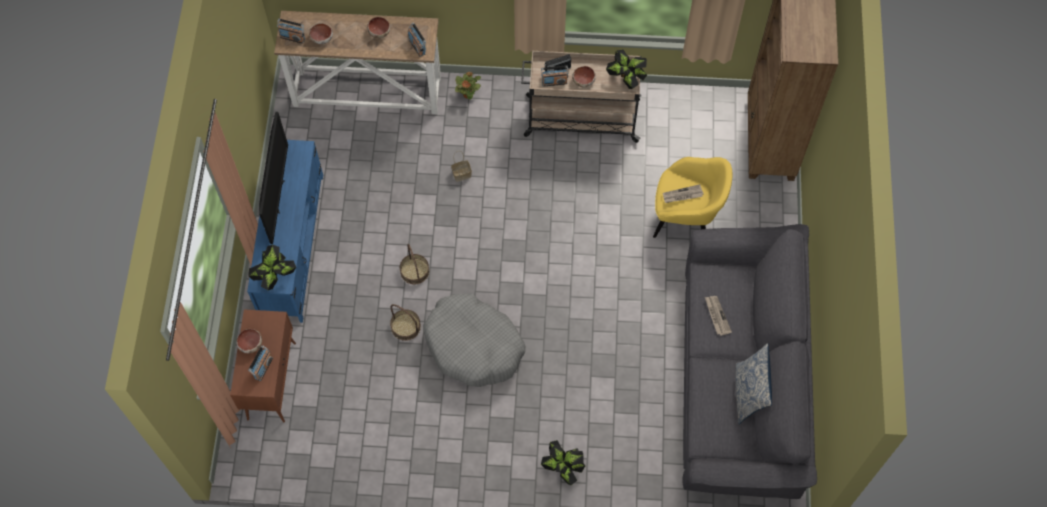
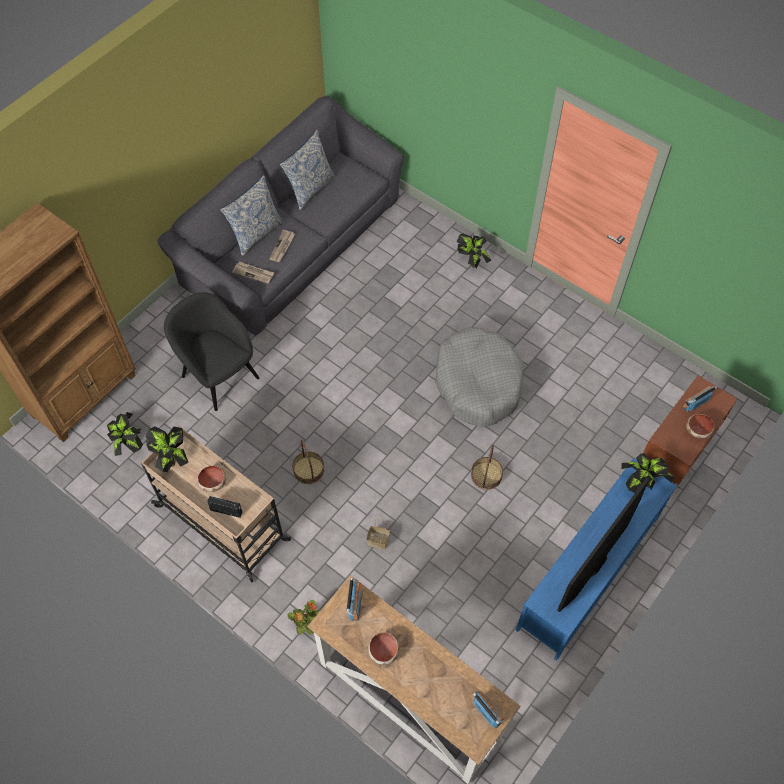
camera: 145 degrees left, 5 degrees down
bowl [309,23,333,44] -> none
basket [390,304,421,341] -> basket moved to [292,440,325,484]
radio [541,65,569,87] -> none
yellow armchair [653,157,732,238] -> black armchair [164,292,259,411]
newspaper [663,184,704,203] -> newspaper moved to [232,262,274,284]
none -> potted plant [107,412,143,456]
none -> pillow [220,175,284,256]

